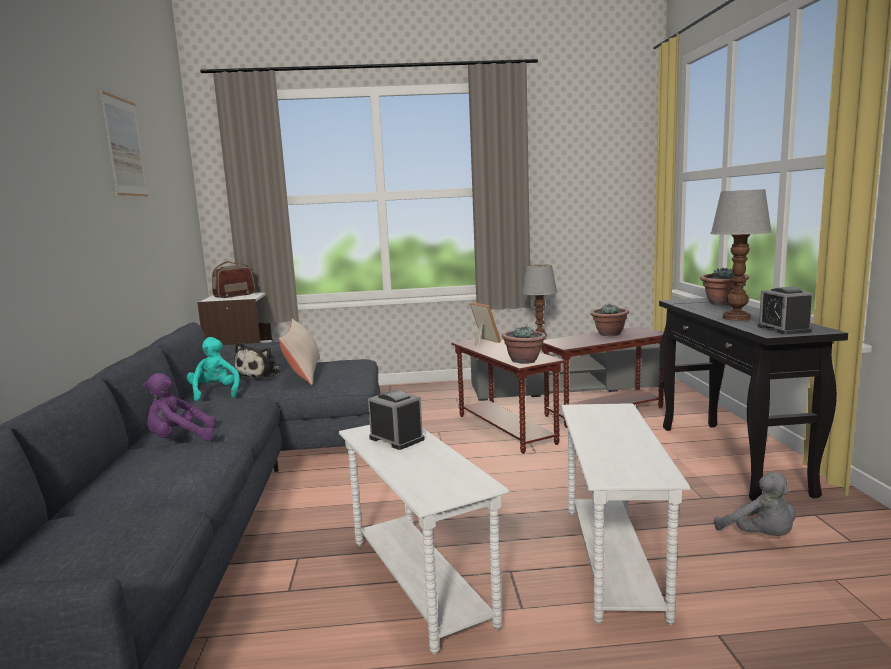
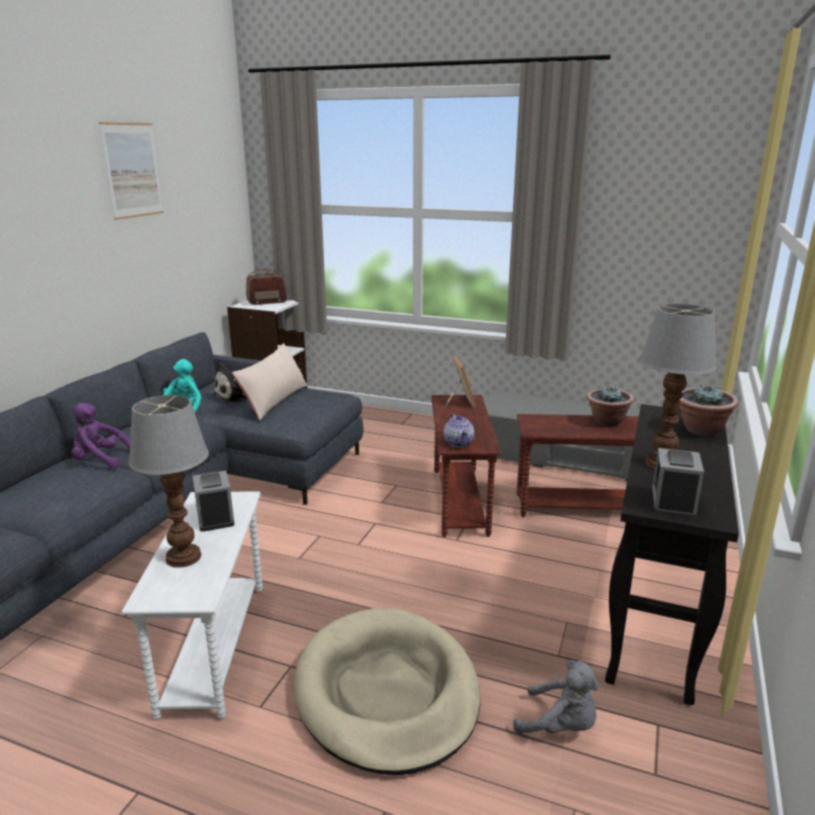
camera: 25 degrees right, 10 degrees up
potted plant [502,326,546,364] -> teapot [443,414,474,447]
table lamp [521,264,558,349] -> table lamp moved to [129,395,209,568]
white side table [561,403,690,625] -> beige dog bed [294,608,480,775]
grey plush toy [714,472,796,536] -> grey plush toy turned 60 degrees counterclockwise [513,660,599,734]

